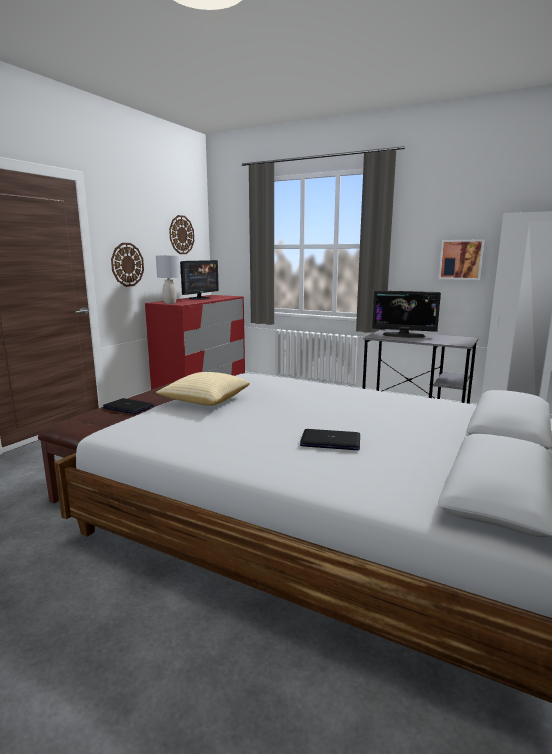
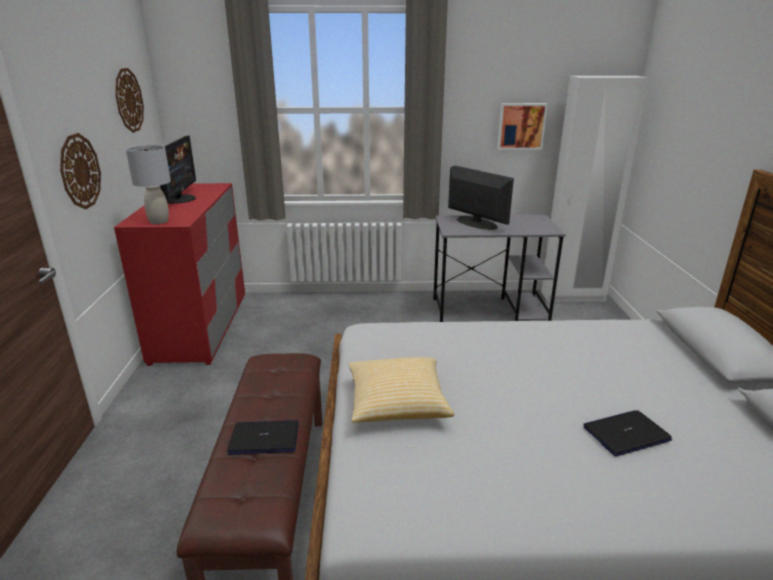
camera: 30 degrees left, 10 degrees up
monitor [372,290,441,338] -> monitor turned 120 degrees counterclockwise [448,165,514,230]

